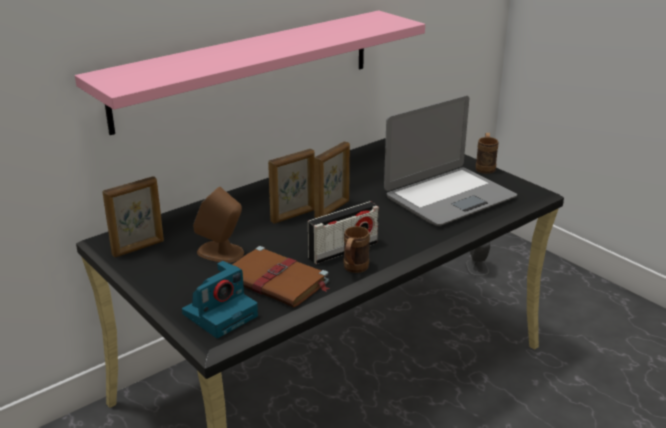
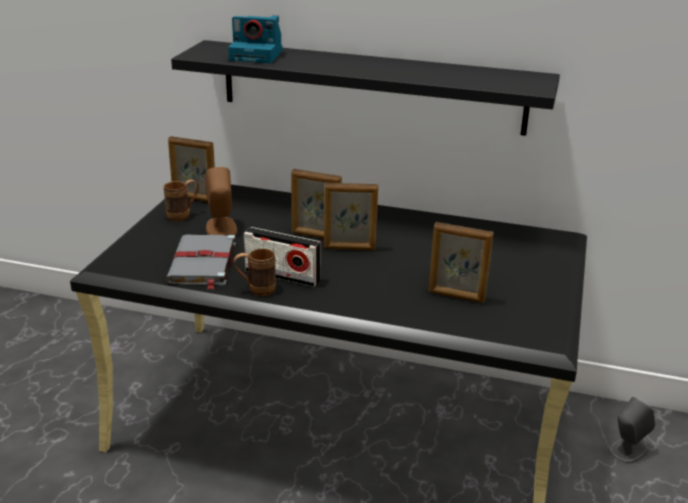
camera: 55 degrees right, 0 degrees up
pink shelf [75,10,425,135] -> black shelf [171,40,560,136]
camera [182,261,258,338] -> camera moved to [228,15,282,63]
brown book [232,246,330,307] -> grey book [166,234,236,289]
laptop [384,95,517,226] -> picture frame [428,222,494,303]
brown mug [475,133,499,174] -> brown mug moved to [164,180,199,222]

